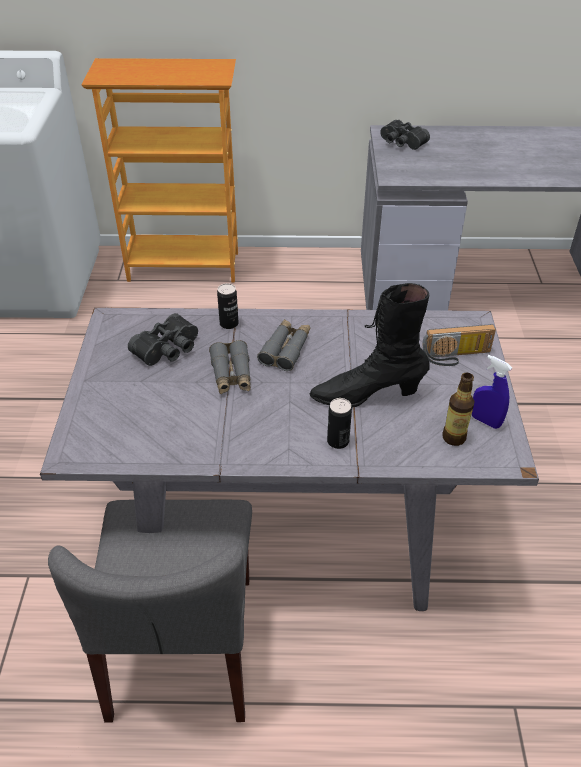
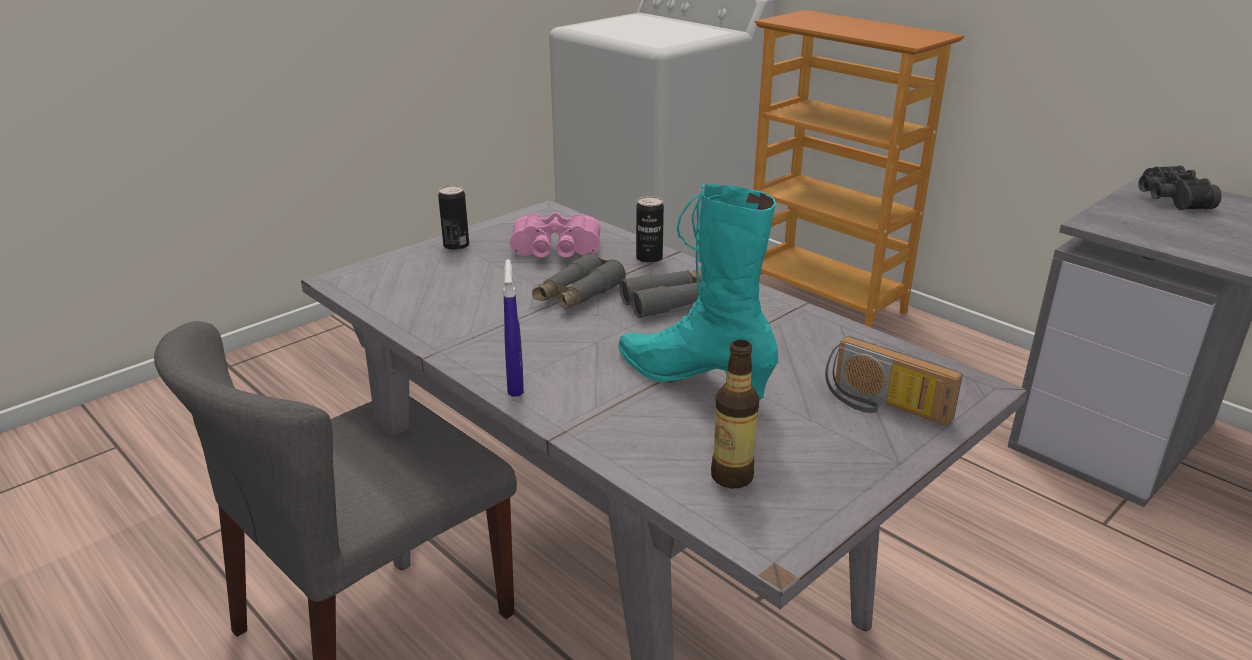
camera: 45 degrees right, 15 degrees down
black binoculars [128,313,198,366] -> pink binoculars [510,212,601,258]
black boot [309,283,430,407] -> turquoise boot [618,184,778,400]
can [327,398,352,449] -> can moved to [438,185,469,250]
blue spray bottle [472,355,512,429] -> blue spray bottle moved to [503,259,524,397]

